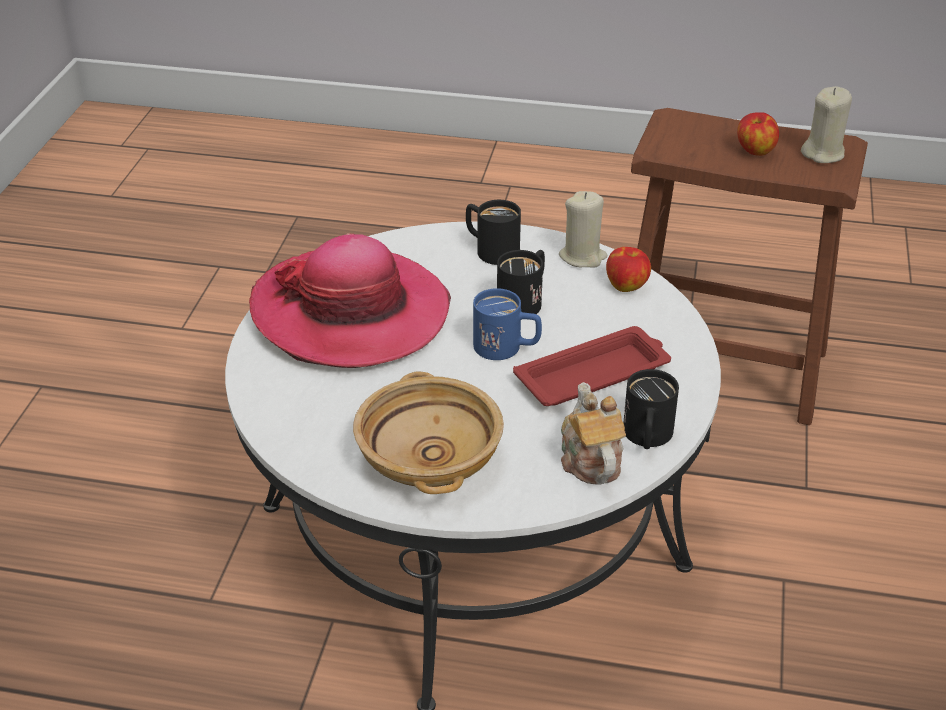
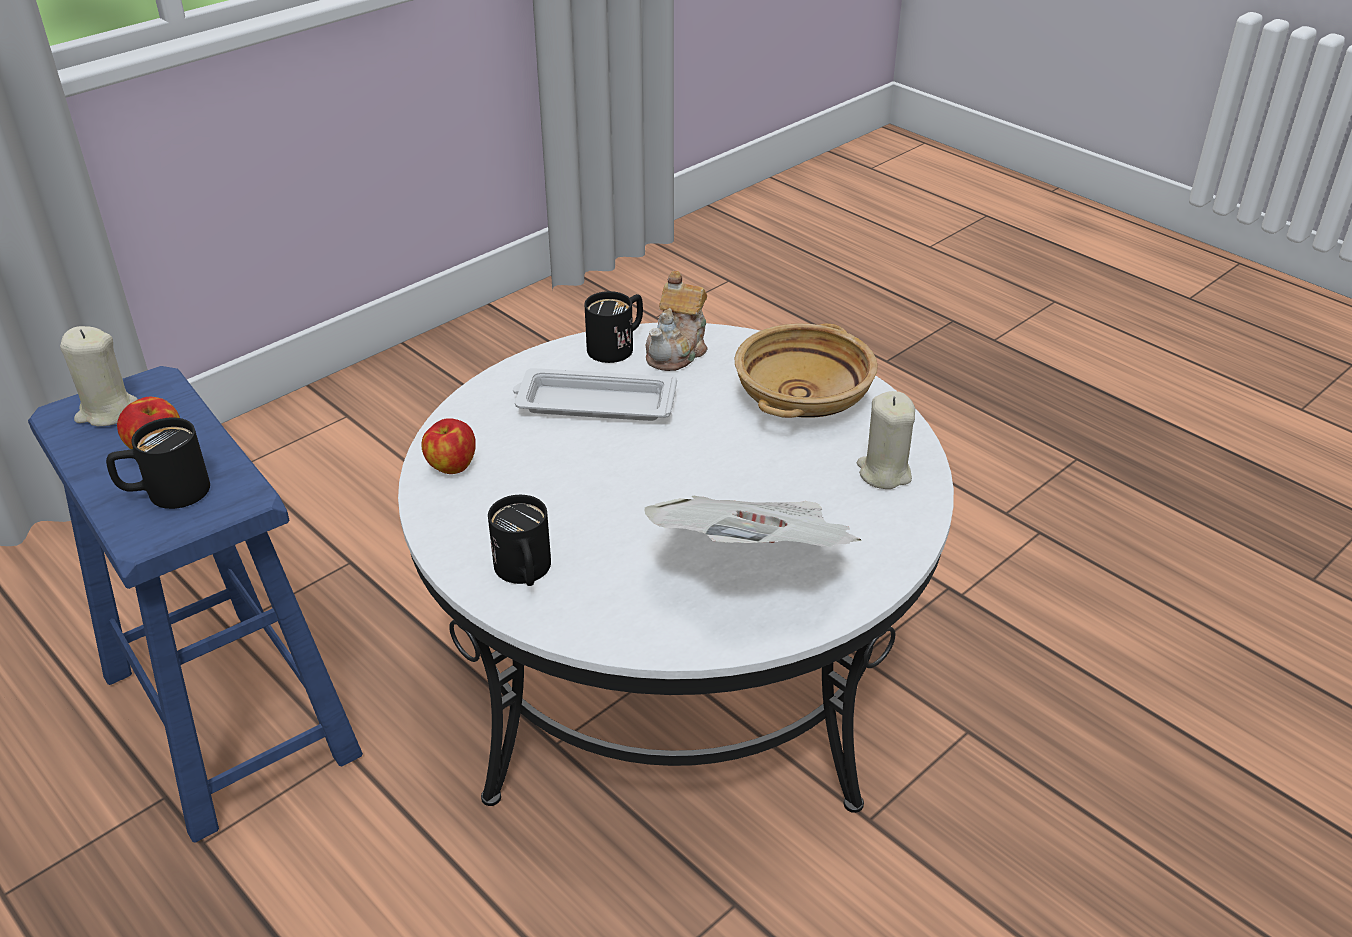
camera: 145 degrees left, 0 degrees up
hat [249,234,451,368] -> newspaper [644,496,862,547]
blue mug [473,288,542,360] -> none
black mug [497,250,545,314] -> black mug moved to [106,418,210,509]
red tray [513,326,671,406] -> white tray [513,368,677,421]
beige candle [559,191,607,268] -> beige candle moved to [857,391,915,489]
brown stool [631,108,868,425] -> blue stool [28,366,363,842]

